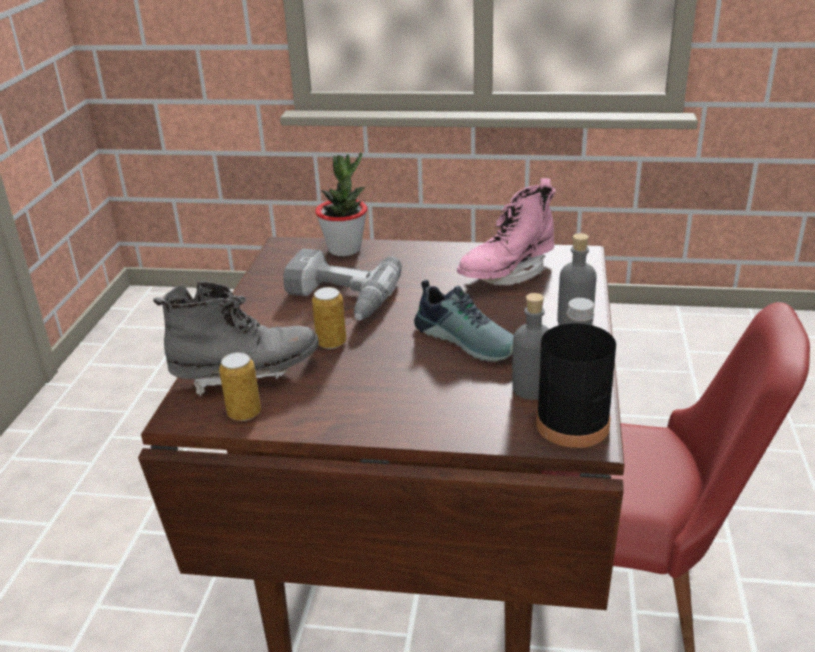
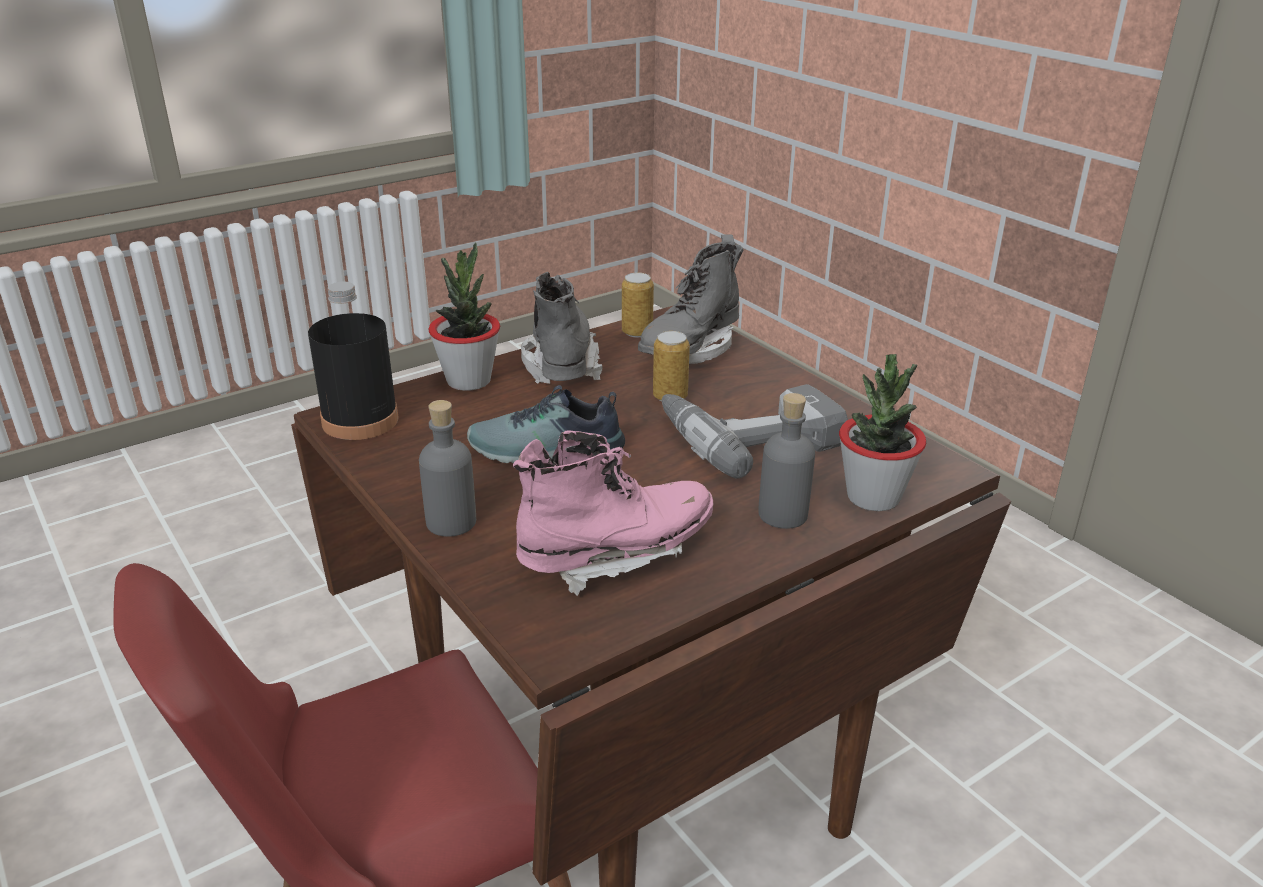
camera: 135 degrees right, 0 degrees up
pink boot [457,178,556,286] -> pink boot turned 60 degrees clockwise [513,431,713,596]
grey bottle [512,293,549,400] -> grey bottle moved to [758,393,815,529]
none -> potted plant [428,243,500,391]
none -> grey boot [521,272,603,384]

